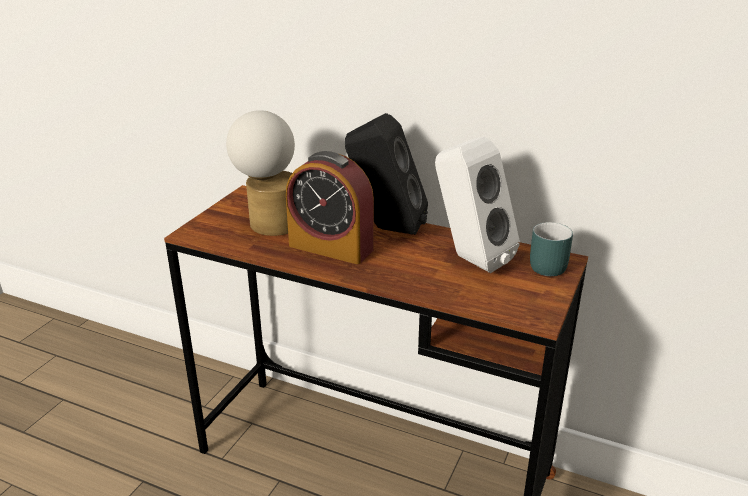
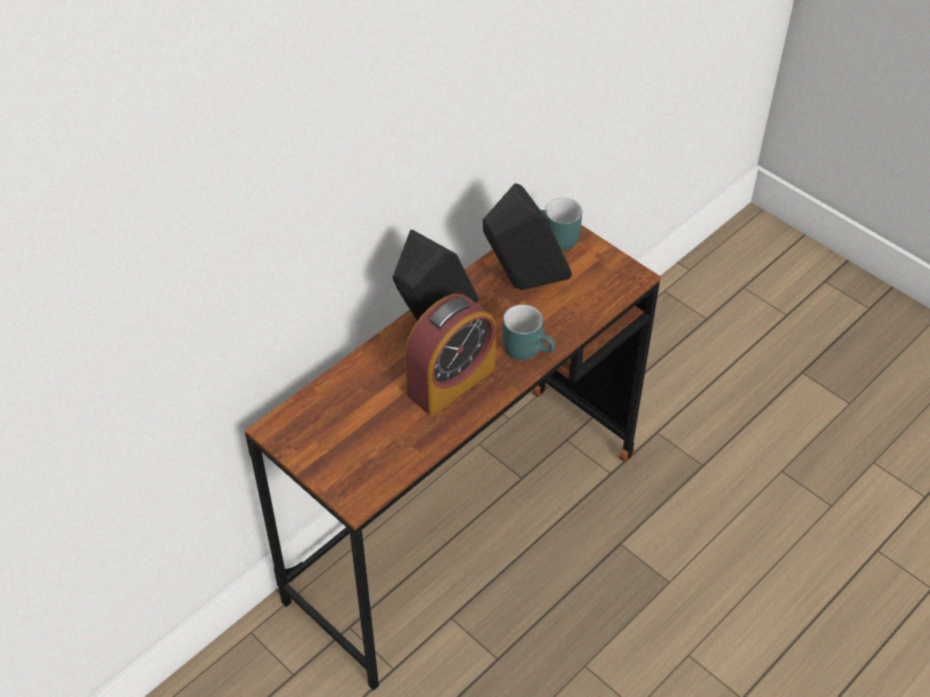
camera: 70 degrees left, 20 degrees up
table lamp [226,110,295,236] -> none
white speaker [435,137,520,273] -> black speaker [483,183,572,290]
none -> turquoise mug [502,305,556,360]

